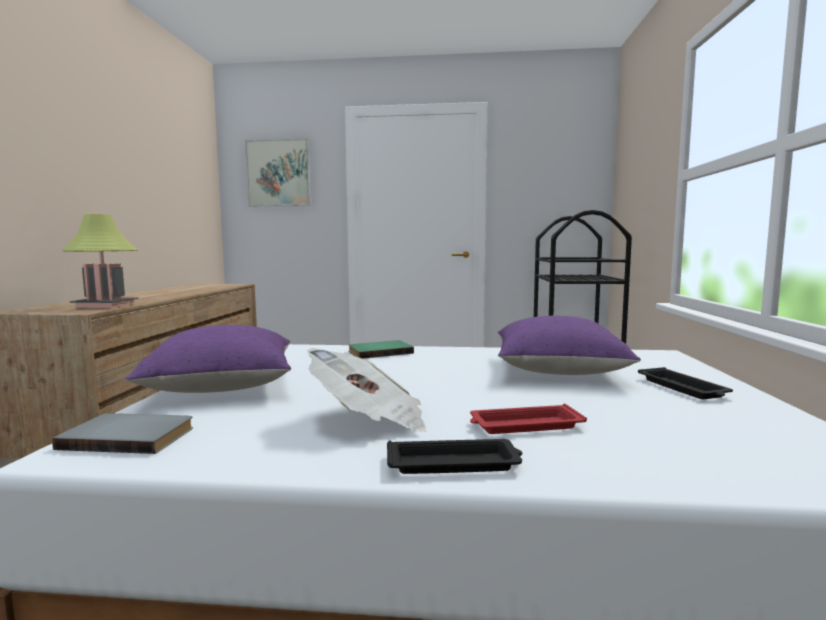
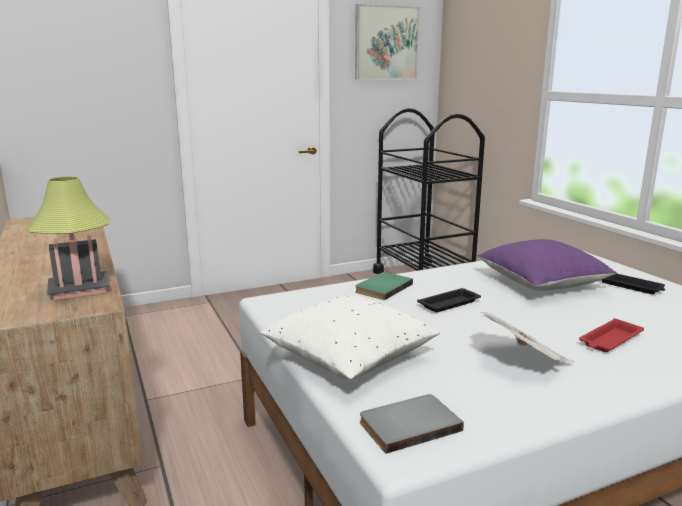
camera: 30 degrees left, 10 degrees up
purple pillow [125,325,291,393] -> white pillow [260,295,440,379]
picture [245,138,311,206] -> picture moved to [355,4,420,79]
black tray [387,439,522,474] -> black tray moved to [417,288,481,312]

